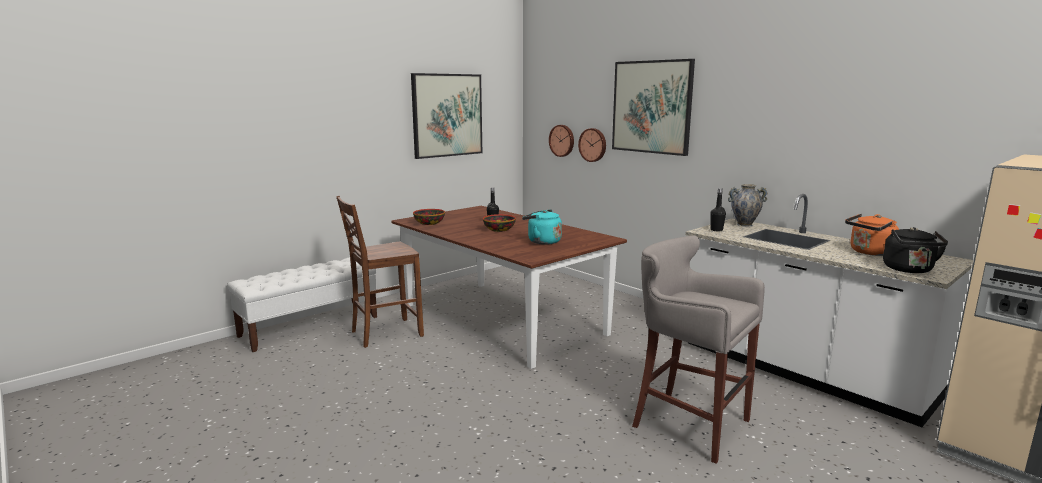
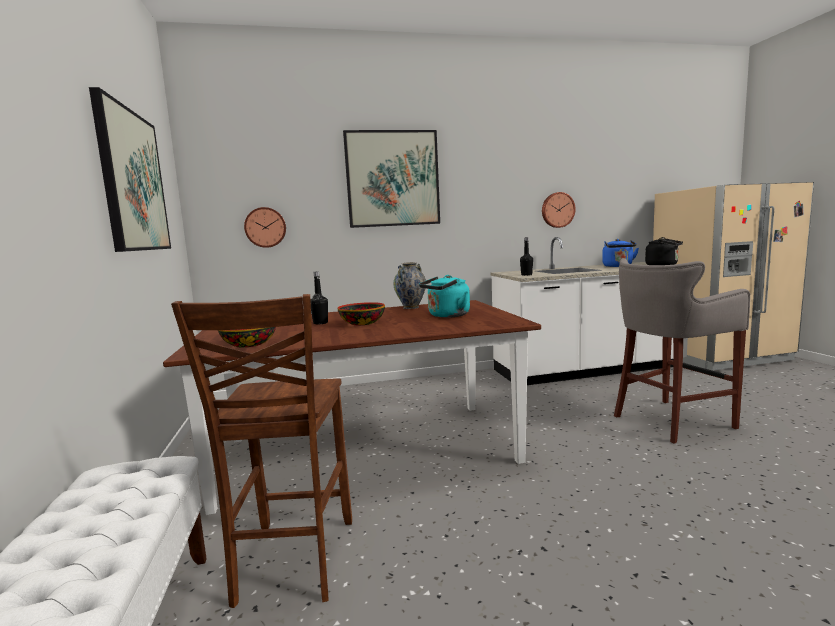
camera: 60 degrees left, 5 degrees down
wall clock [578,128,606,162] -> wall clock moved to [542,192,576,228]
vase [728,184,768,226] -> vase moved to [393,262,426,309]
orange kettle [845,213,899,256] -> blue kettle [602,239,639,267]

